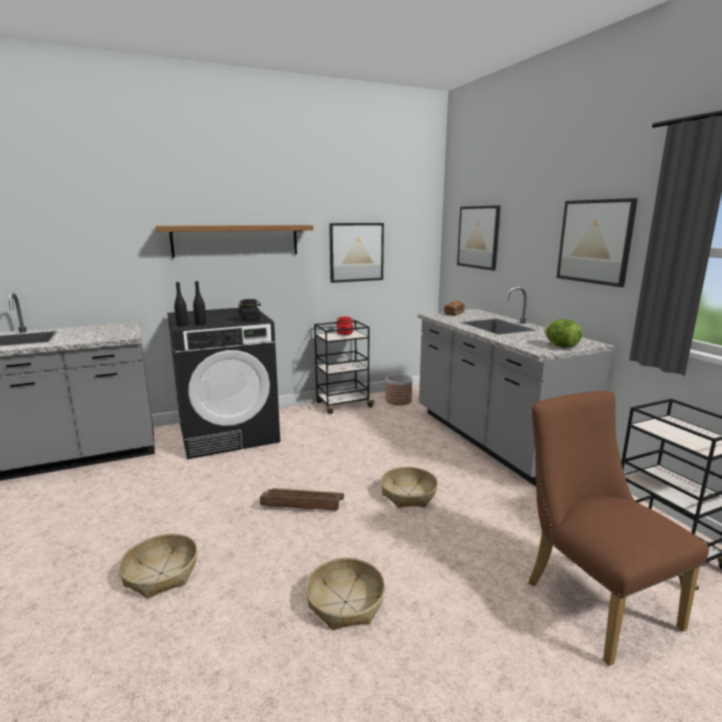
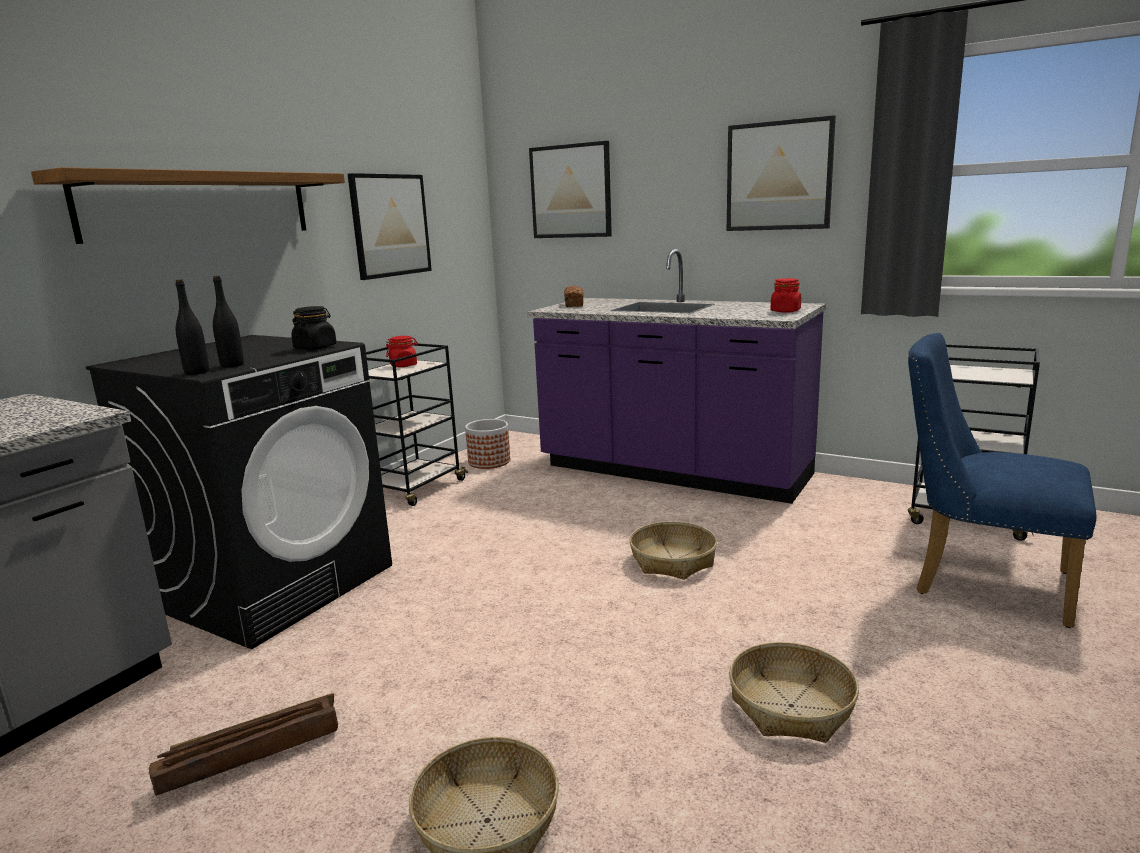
camera: 35 degrees left, 0 degrees up
crate [260,488,344,510] -> crate moved to [149,693,338,796]
grey counter [417,286,614,486] -> purple counter [527,249,826,504]
brown chair [528,391,709,666] -> blue chair [908,333,1096,628]
lettuce [544,319,582,348] -> red jar [770,278,801,313]

